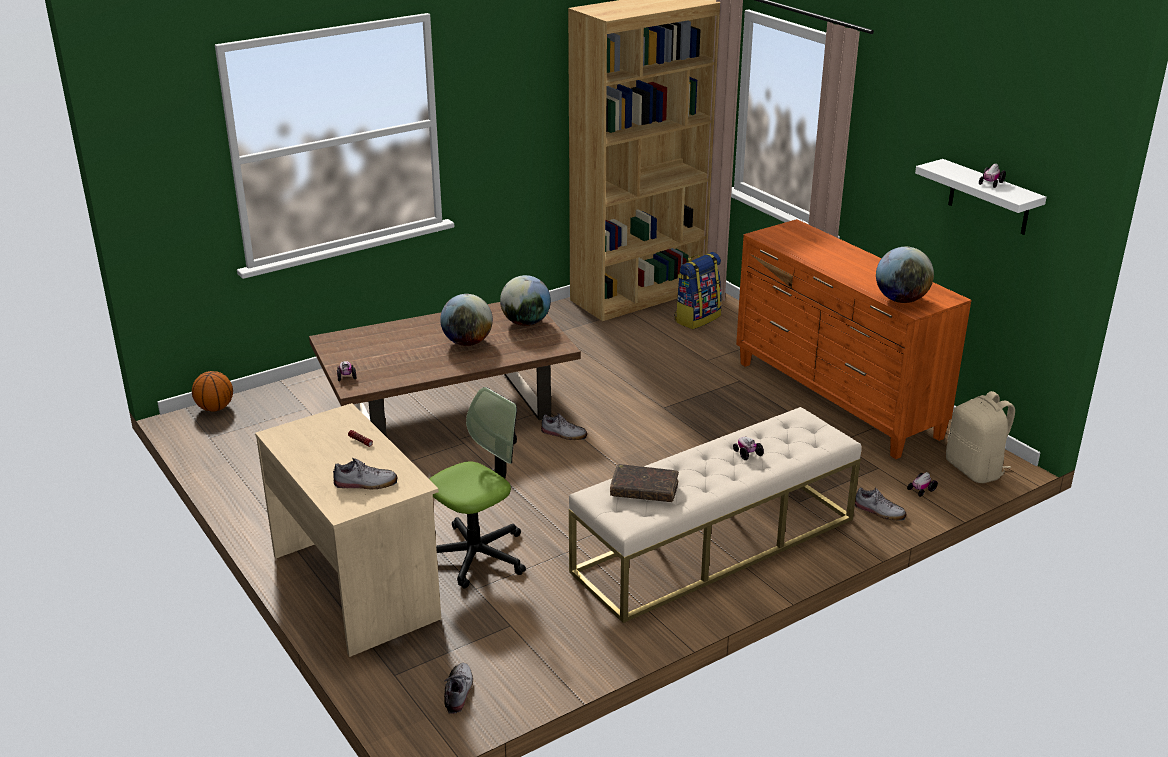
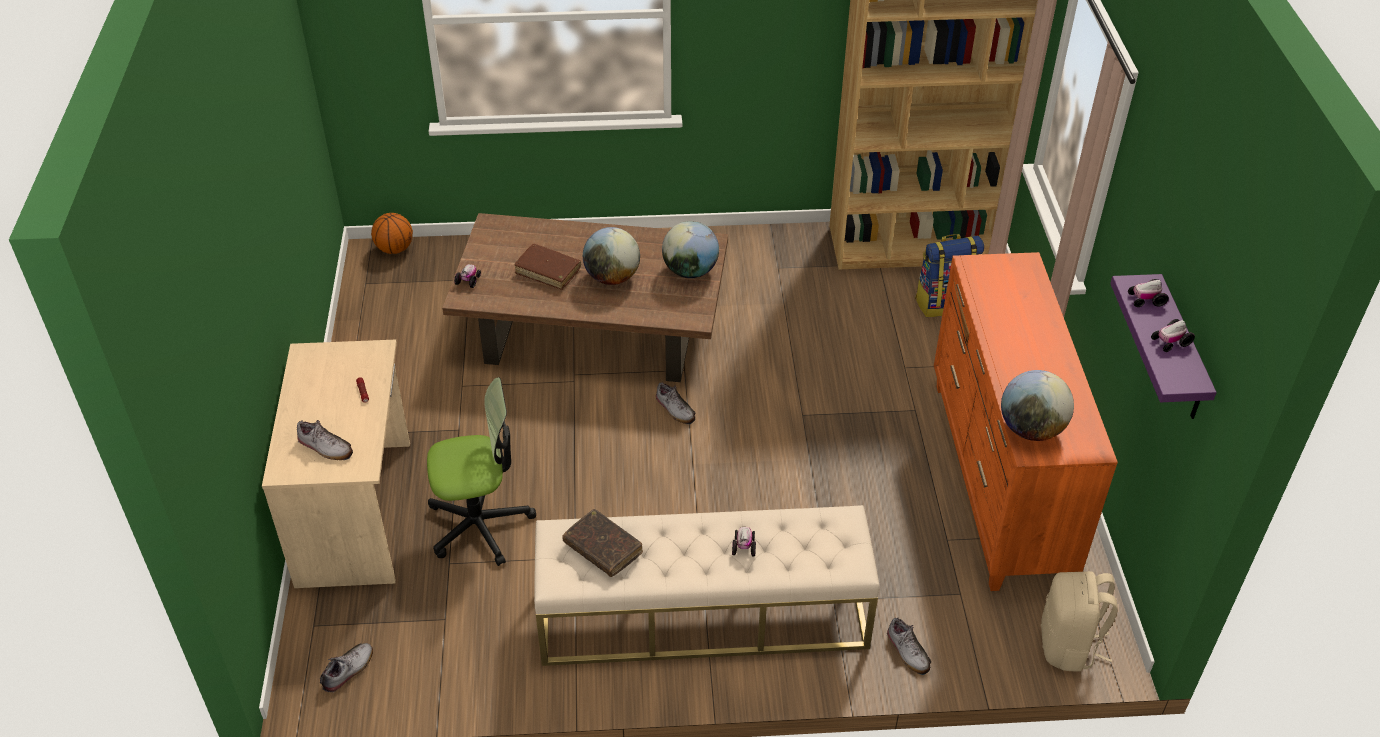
camera: 30 degrees right, 15 degrees up
toy car [907,472,938,497] -> toy car moved to [1128,279,1169,307]
white shelf [915,159,1046,235] -> purple shelf [1110,274,1217,419]
none -> brown book [514,244,581,290]

